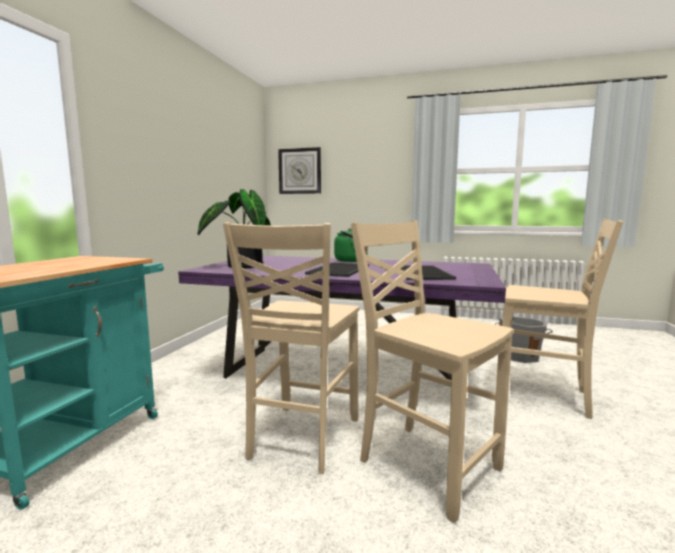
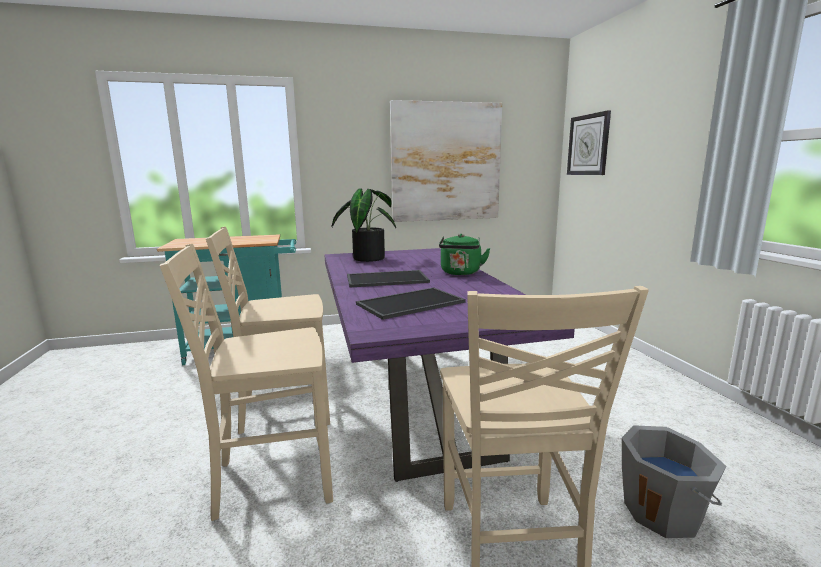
camera: 60 degrees right, 5 degrees up
beige chair [351,220,513,523] -> beige chair turned 120 degrees counterclockwise [160,244,333,521]
none -> picture [390,100,502,222]

